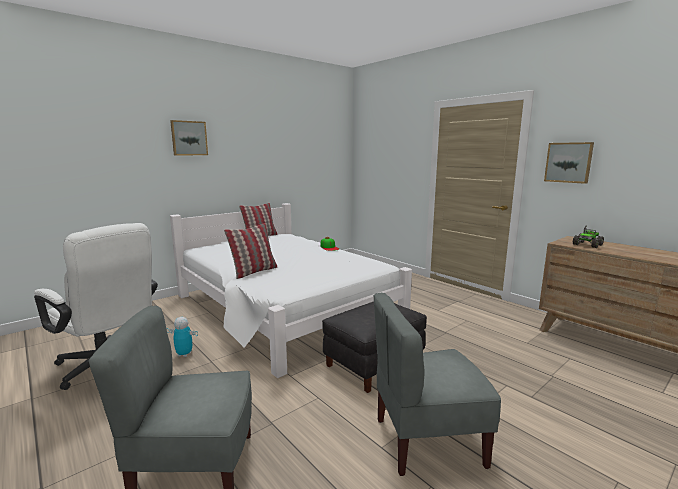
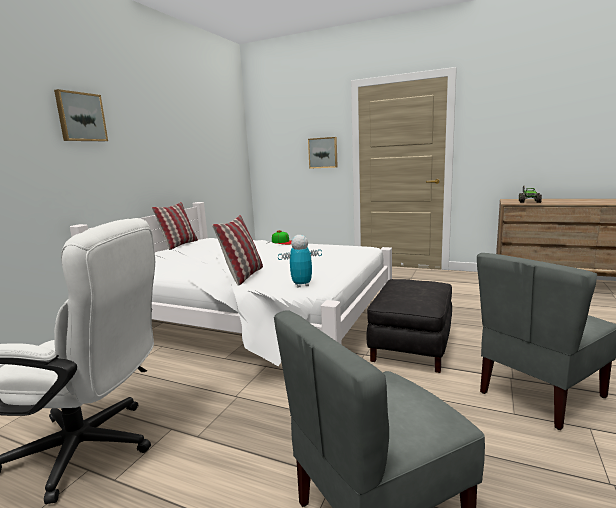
camera: 25 degrees left, 0 degrees up
toy robot [166,317,198,357] -> toy robot moved to [278,235,322,287]
picture [544,142,594,184] -> picture moved to [308,137,338,169]

